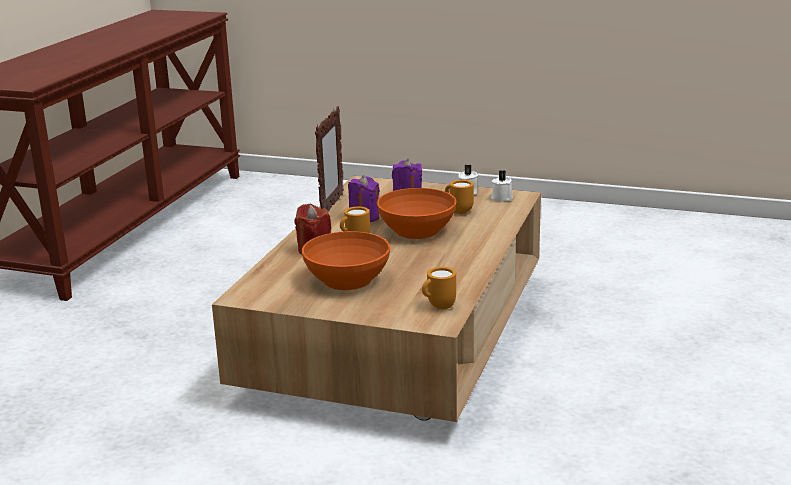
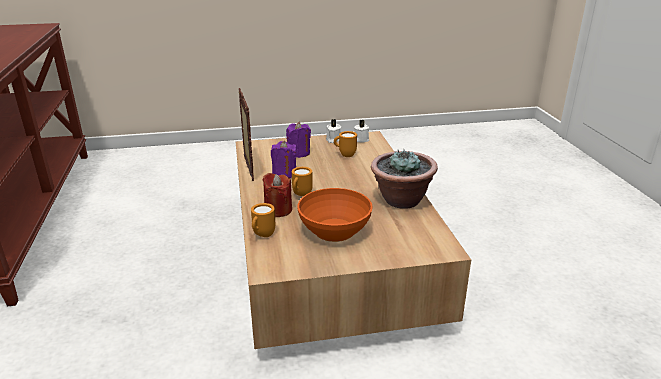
camera: 30 degrees left, 5 degrees up
orange bowl [377,188,456,239] -> none
orange mug [422,267,456,310] -> orange mug moved to [251,203,275,237]
none -> potted plant [371,149,438,209]

